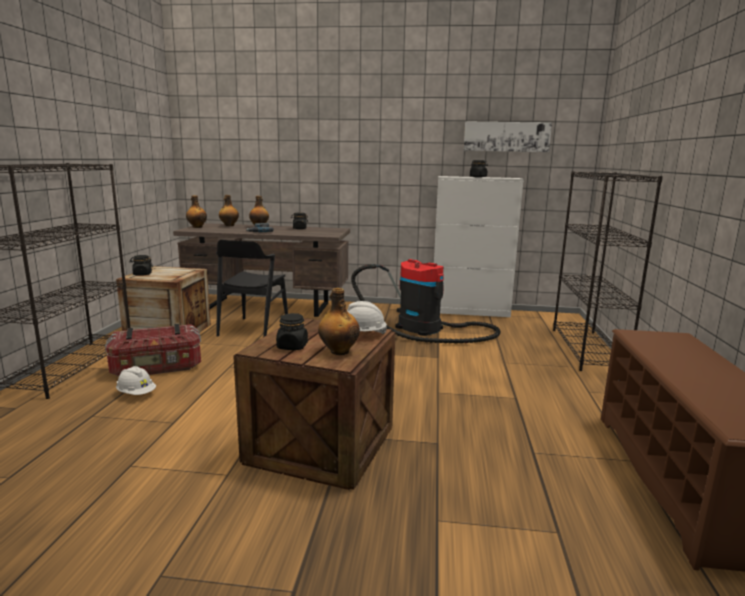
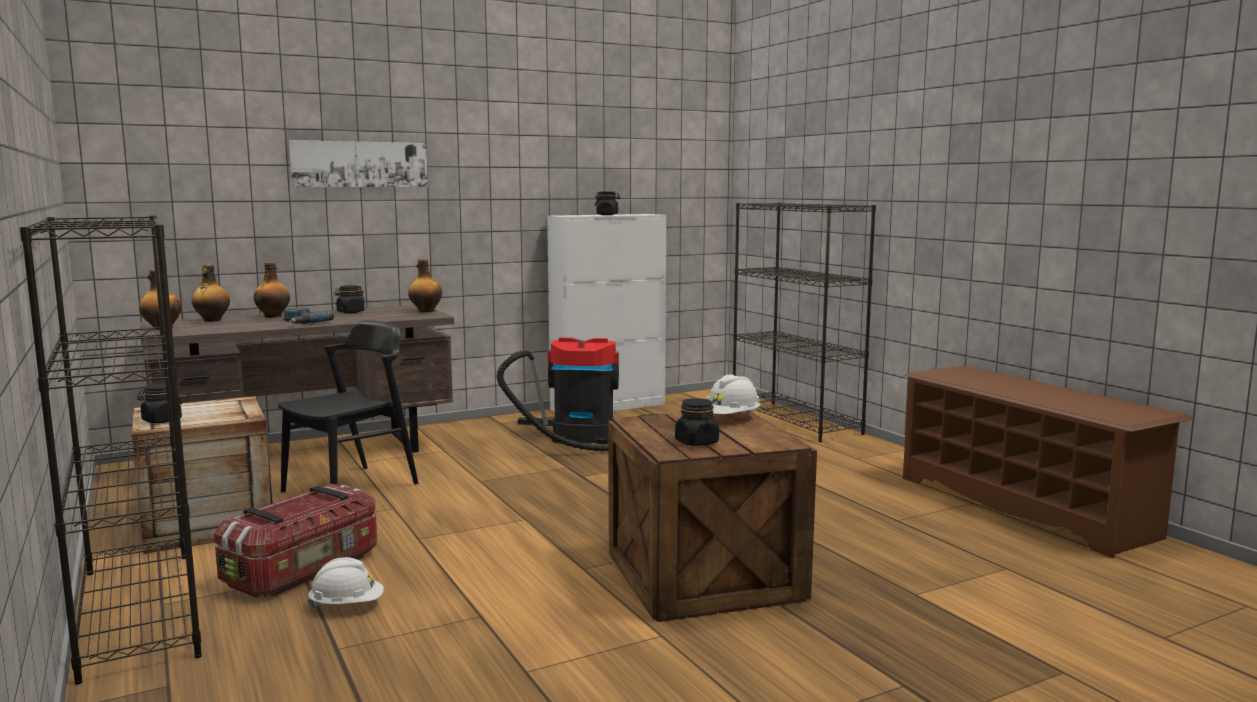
camera: 35 degrees left, 5 degrees down
black chair [216,240,288,337] -> black chair turned 120 degrees counterclockwise [278,320,419,492]
bottle [318,288,360,355] -> bottle moved to [408,259,442,312]
picture [463,121,552,152] -> picture moved to [289,140,428,187]

